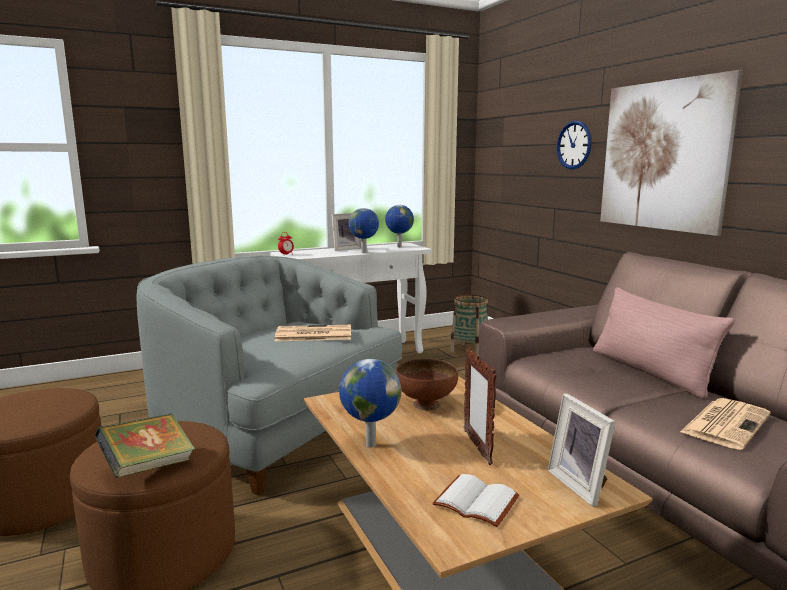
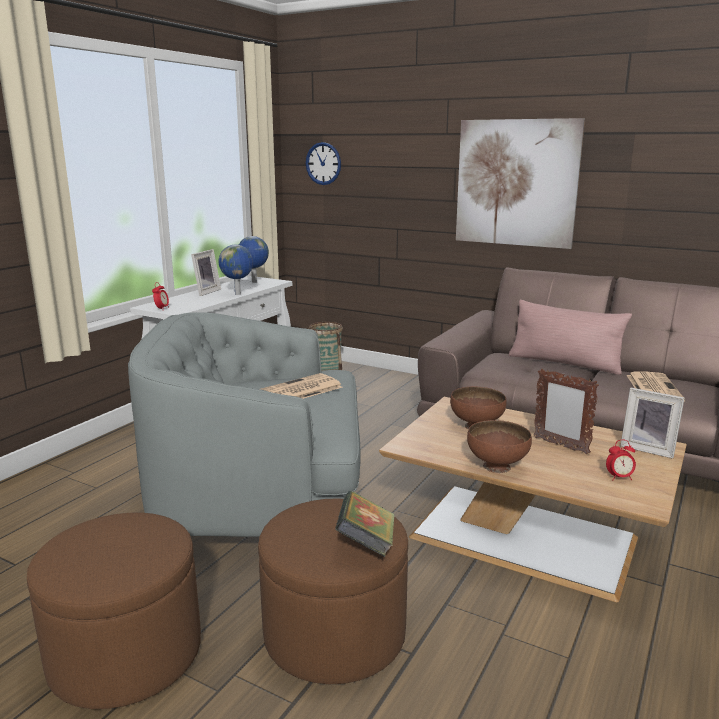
camera: 35 degrees left, 5 degrees up
globe [339,359,402,448] -> brown bowl [467,420,532,473]
white book [432,474,519,527] -> alarm clock [606,440,636,480]
wall clock [557,121,592,170] -> wall clock moved to [306,142,341,185]

